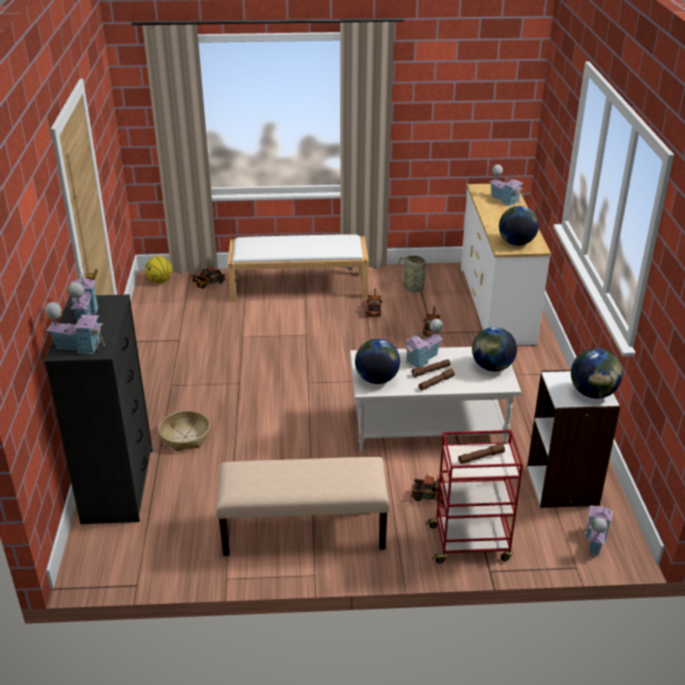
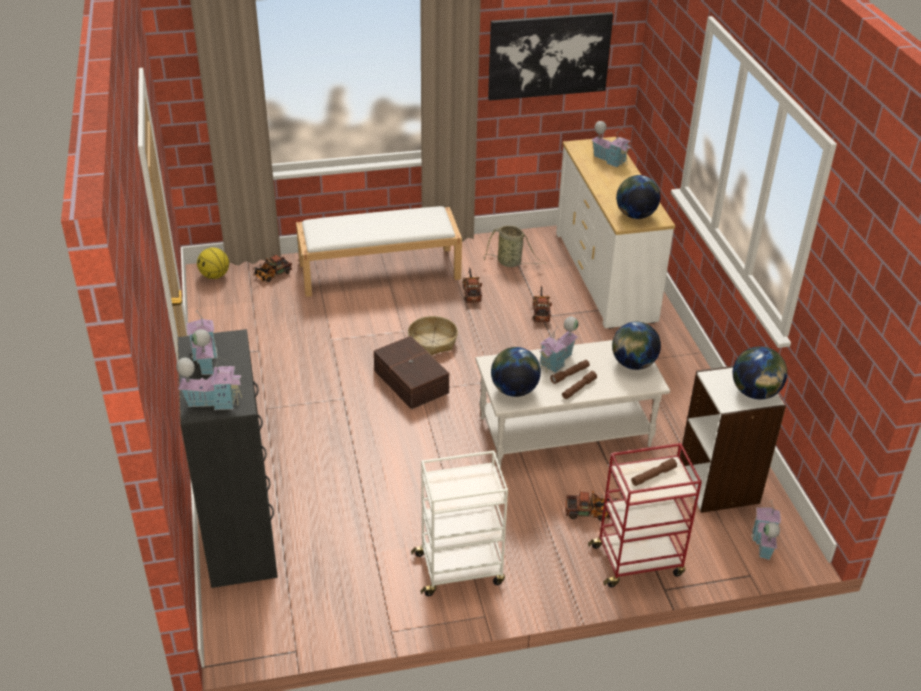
camera: 10 degrees left, 5 degrees up
basket [159,411,210,452] -> basket moved to [408,316,458,356]
beige bench [216,457,390,556] -> white cart [411,450,508,596]
none -> brown storage box [374,336,449,410]
none -> picture [488,12,613,101]

